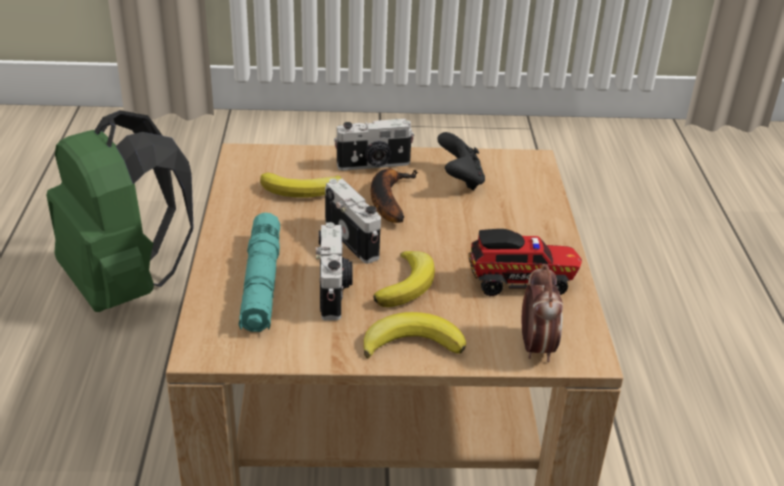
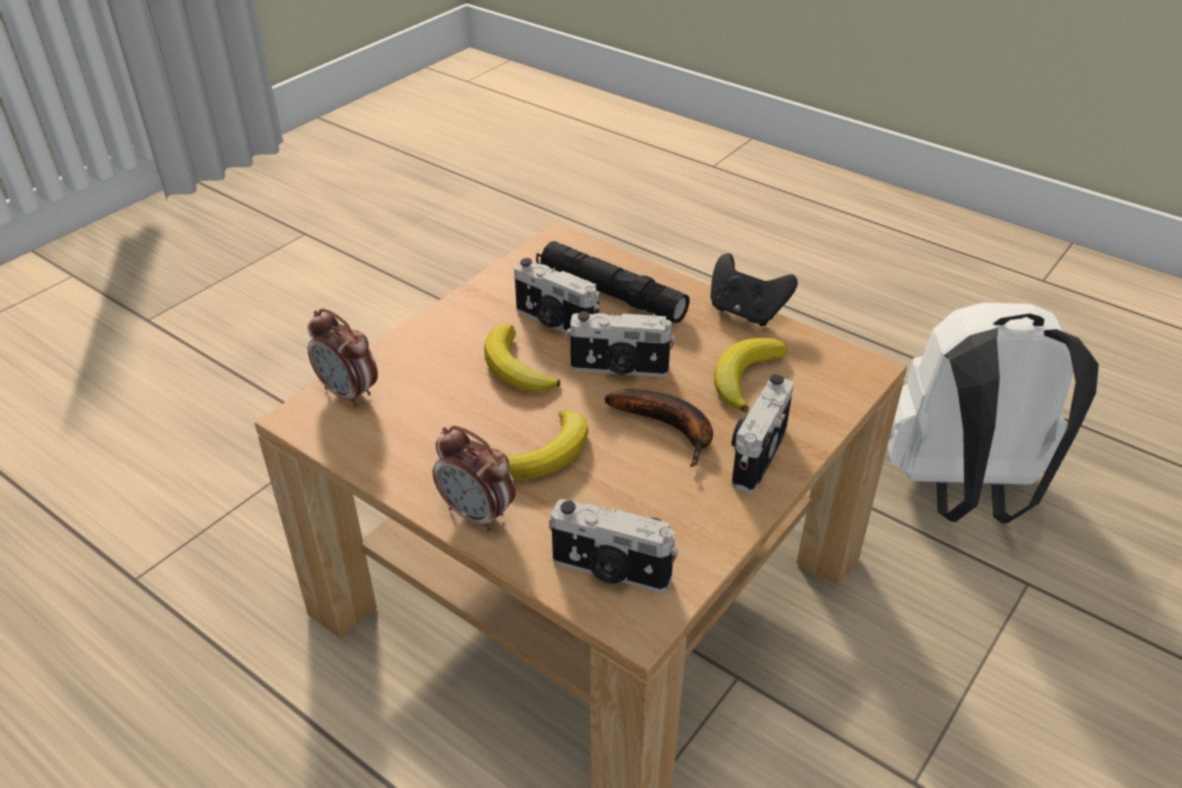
camera: 130 degrees right, 5 degrees up
green backpack [46,110,194,312] -> white backpack [887,303,1099,524]
turquoise flashlight [239,213,280,332] -> black flashlight [536,241,690,323]
banana [364,312,466,359] -> banana moved to [507,410,588,480]
black game controller [437,132,485,191] -> black game controller moved to [710,253,798,326]
toy truck [468,229,582,296] -> none
none -> alarm clock [433,425,516,532]
none -> camera [549,499,678,593]

